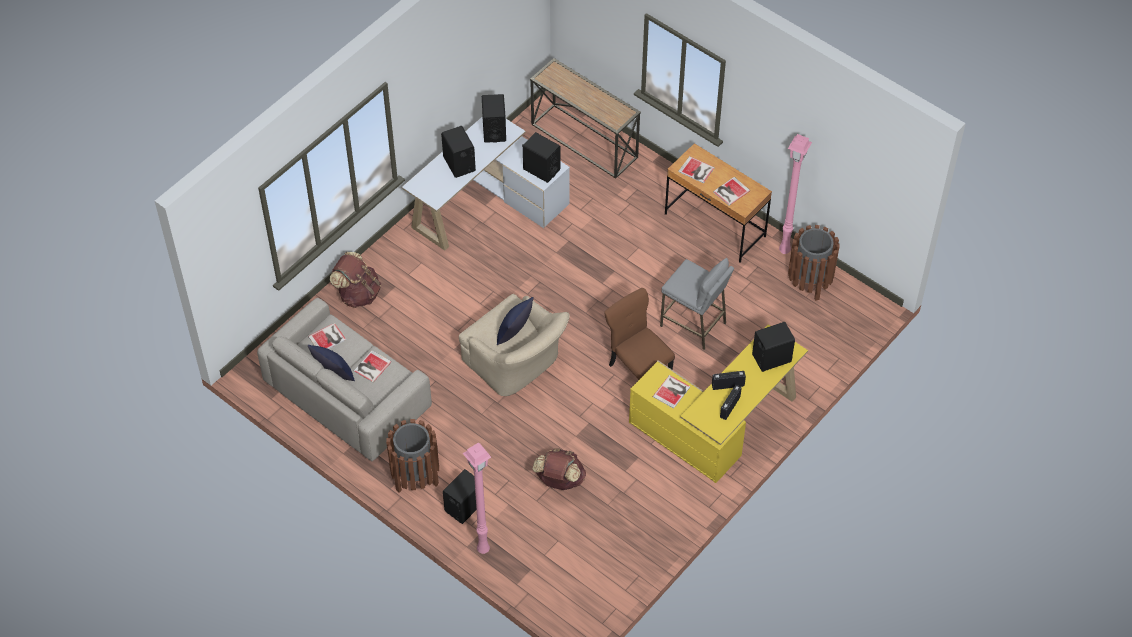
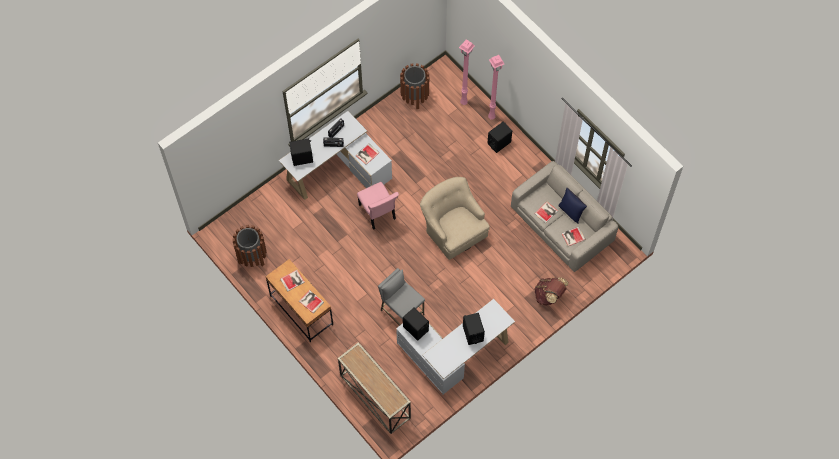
camera: 170 degrees left, 10 degrees up
brown trash can [386,419,439,493] -> brown trash can moved to [400,63,429,109]
black speaker [482,94,506,143] -> none
blue pillow [497,297,534,345] -> none
brown backpack [533,448,586,490] -> none
brown chair [604,288,675,379] -> pink chair [357,182,399,230]
yellow desk [629,324,808,483] -> white desk [279,111,392,200]
grey stool [660,258,734,350] -> grey stool moved to [378,268,425,325]
pink floor lamp [779,134,812,254] -> pink floor lamp moved to [459,39,475,105]

